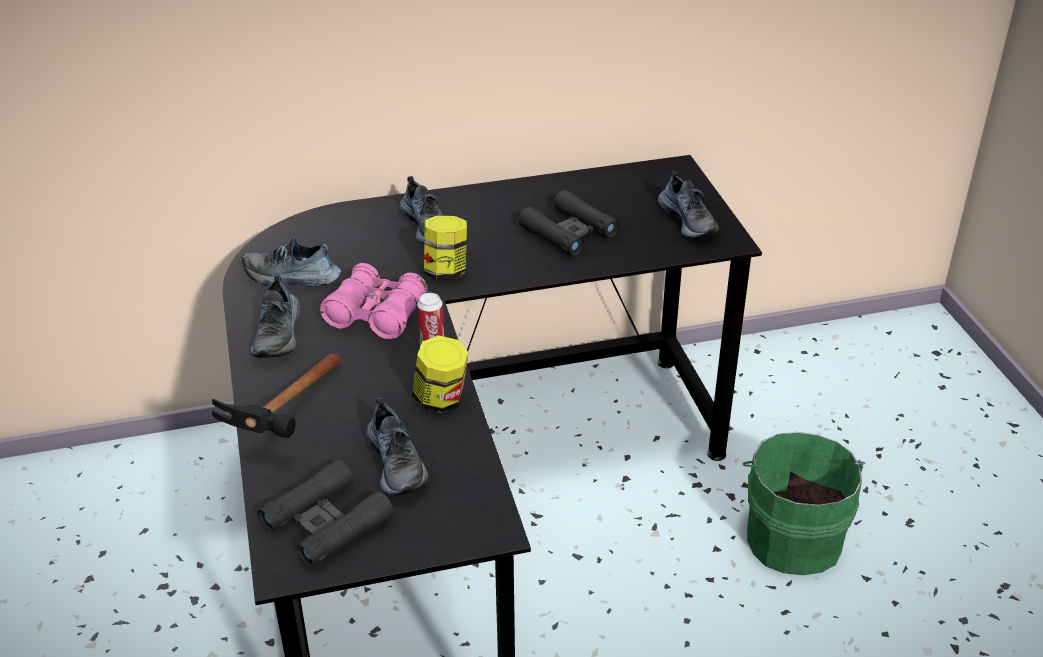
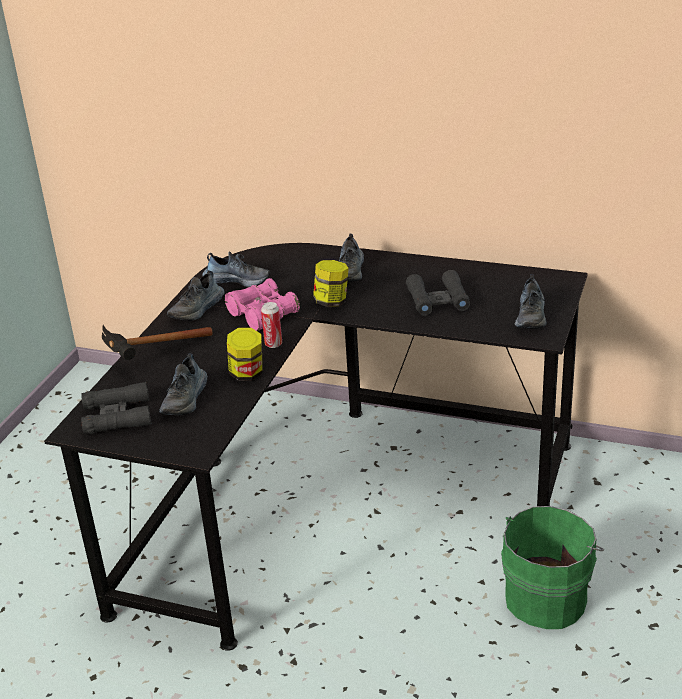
camera: 35 degrees right, 5 degrees down
shoe [242,237,341,287] -> shoe turned 150 degrees clockwise [202,251,270,287]

